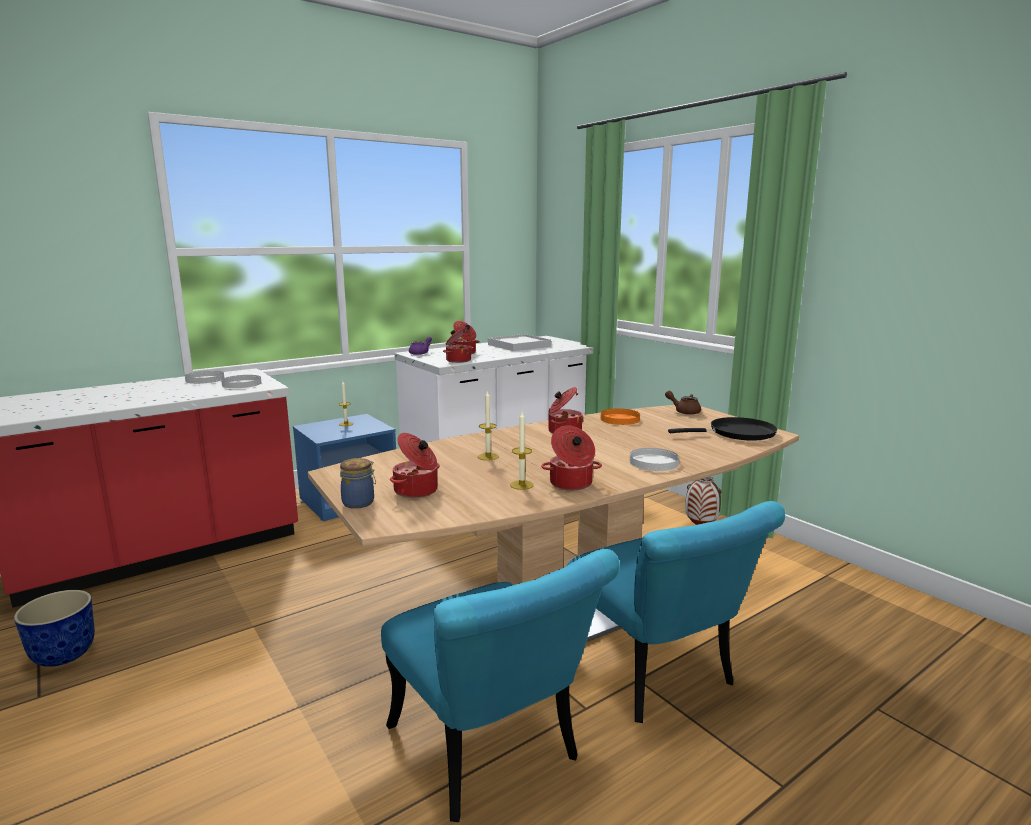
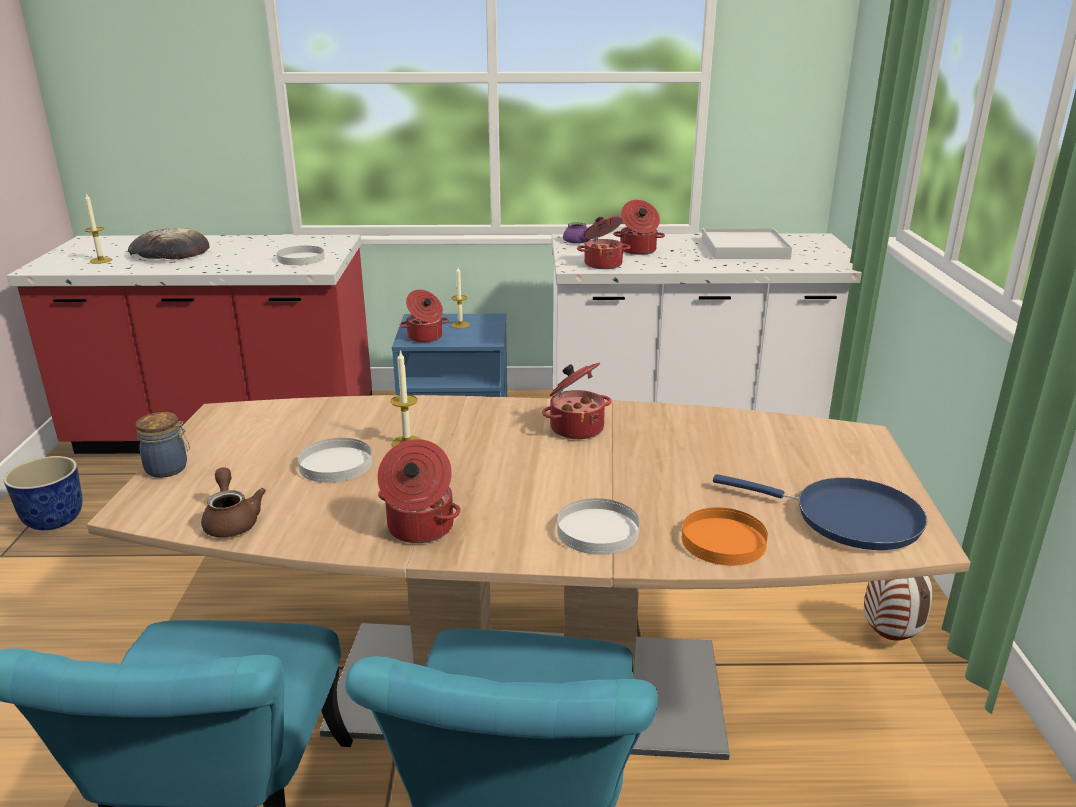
camera: 35 degrees right, 10 degrees up
white plate [185,371,224,384] -> white plate moved to [298,438,372,483]
cooking pot [390,433,440,498] -> cooking pot moved to [400,290,449,343]
candle [510,412,534,490] -> candle moved to [84,193,113,264]
orange plate [601,408,640,425] -> orange plate moved to [682,507,768,566]
brown teapot [665,391,701,415] -> brown teapot moved to [201,467,266,538]
black frying pan [668,417,777,441] -> blue frying pan [713,474,927,550]
none -> bread [128,227,210,260]

